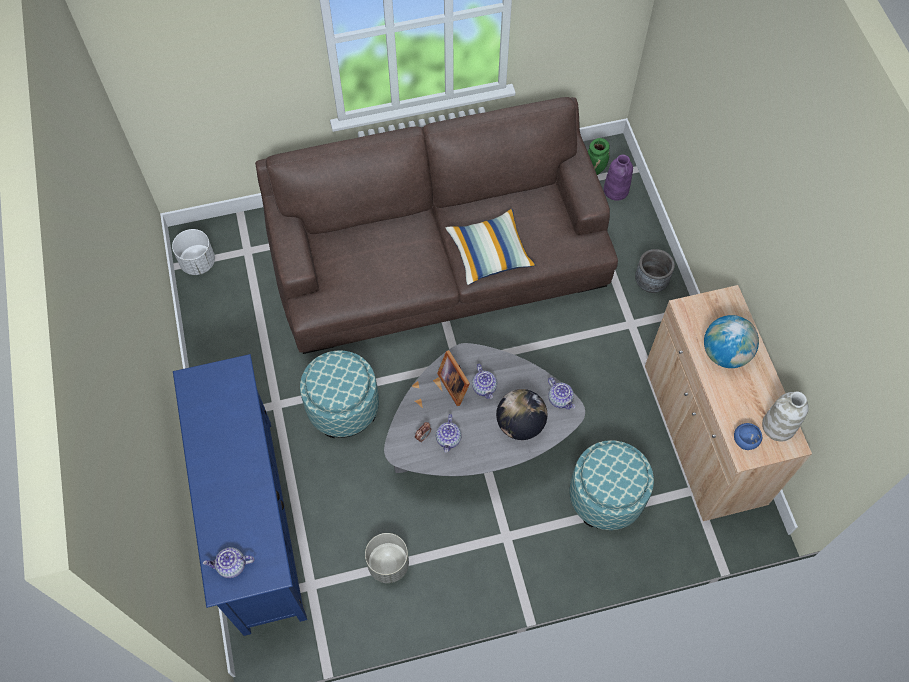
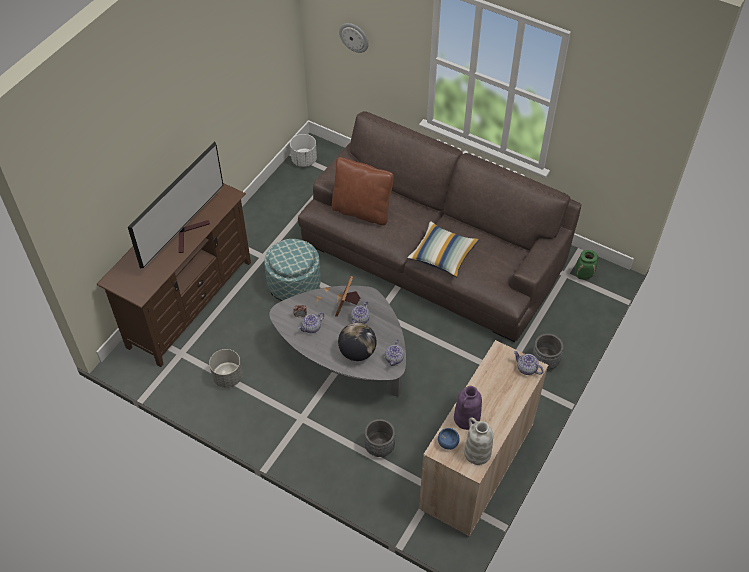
camera: 45 degrees right, 10 degrees down
blue tv stand [173,354,307,636] -> brown tv stand [96,183,251,367]
teapot [203,547,255,578] -> teapot moved to [514,351,544,375]
ottoman [570,440,654,530] -> grey planter [364,419,395,457]
purple vase [604,155,633,201] -> purple vase moved to [454,386,482,430]
globe [704,315,759,368] -> none
none -> television [128,141,224,268]
none -> brown pillow [332,157,394,225]
none -> wall clock [339,23,369,53]

